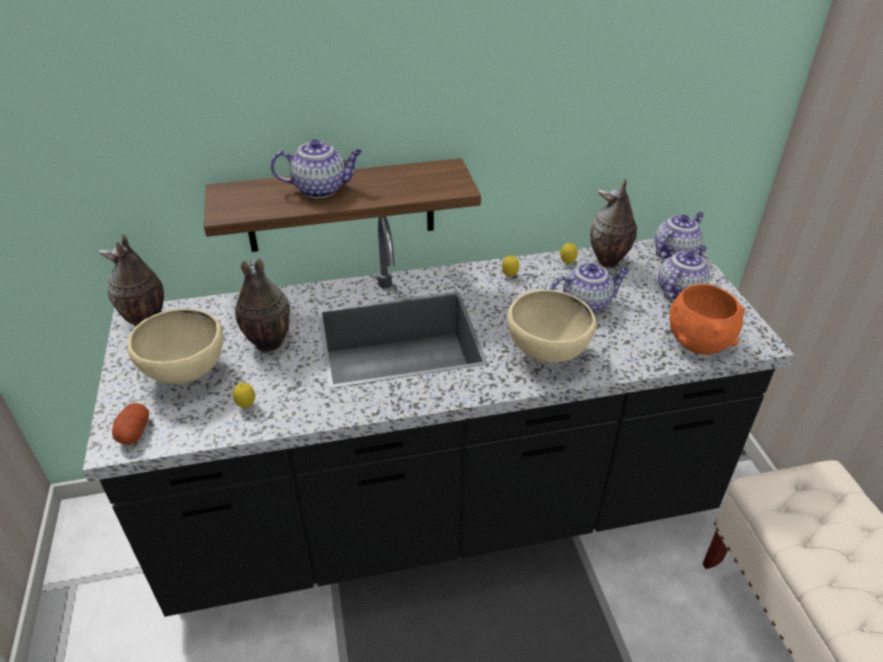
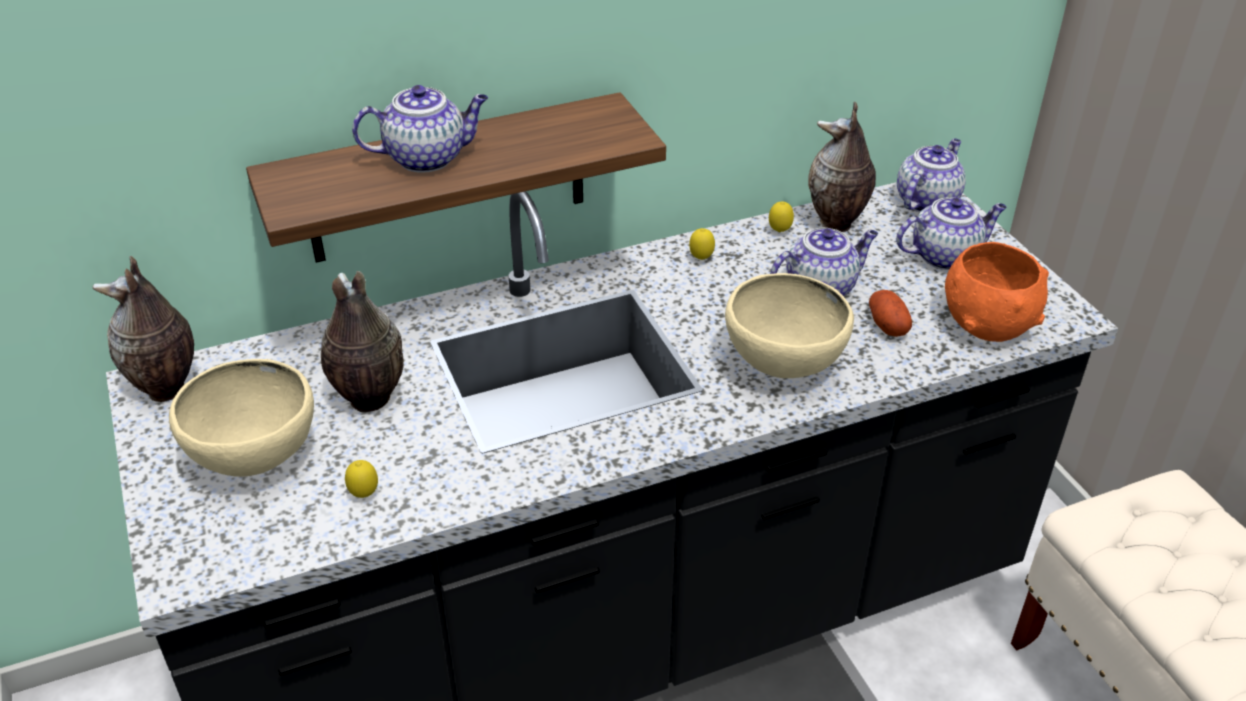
camera: 10 degrees left, 0 degrees up
potato [112,403,149,444] -> potato moved to [869,290,912,337]
teapot [658,245,710,300] -> teapot turned 45 degrees clockwise [896,197,1007,270]

